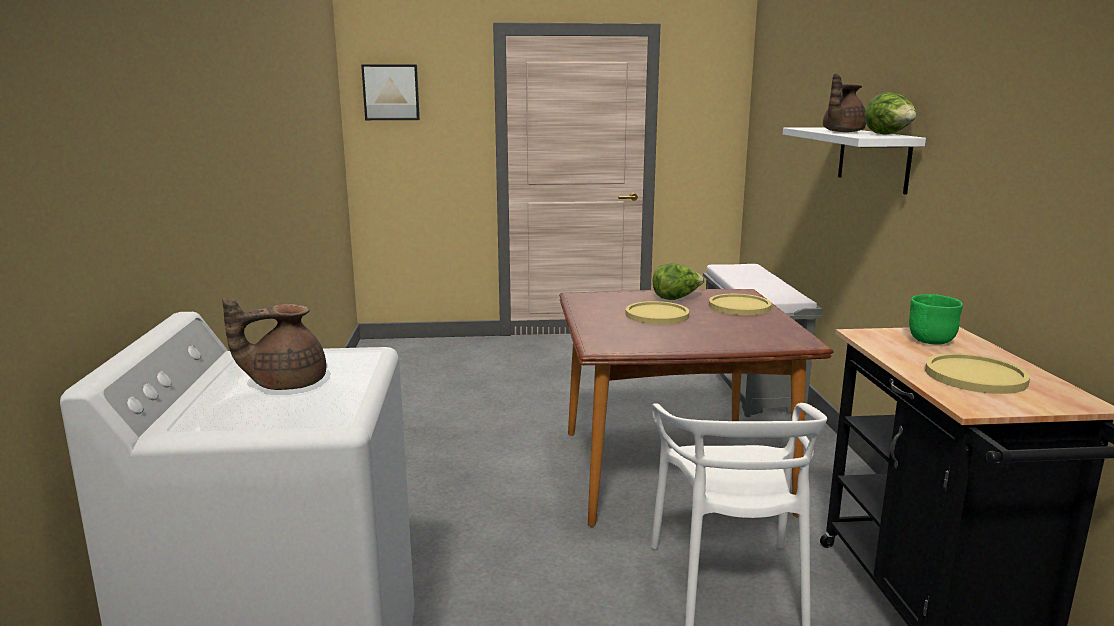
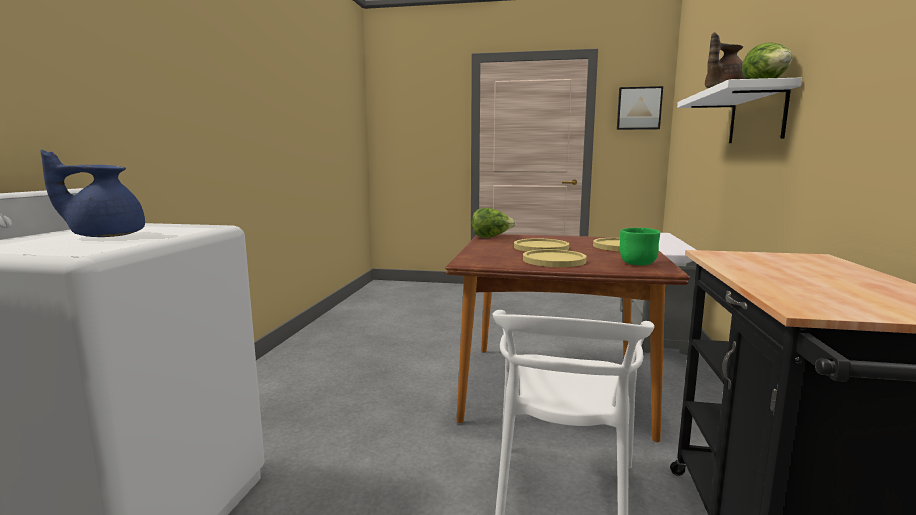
camera: 15 degrees right, 5 degrees down
brown teapot [222,299,326,390] -> blue teapot [40,149,145,237]
picture [361,64,420,120] -> picture moved to [617,86,663,130]
lettuce [653,263,705,300] -> lettuce moved to [472,208,516,238]
green bowl [909,294,963,345] -> green bowl moved to [620,228,660,265]
yellow plate [925,353,1030,394] -> yellow plate moved to [523,249,587,267]

